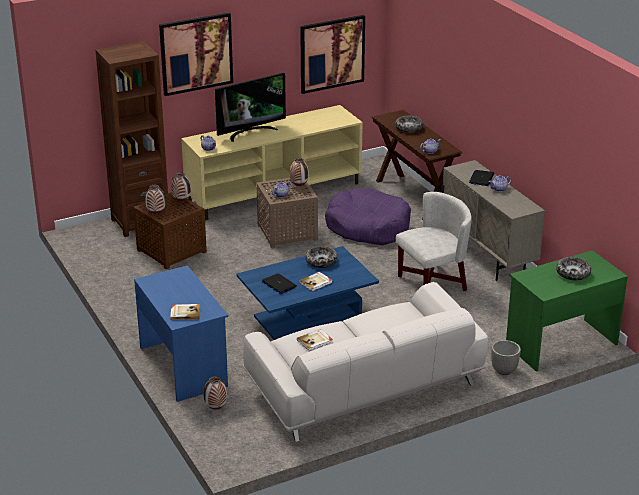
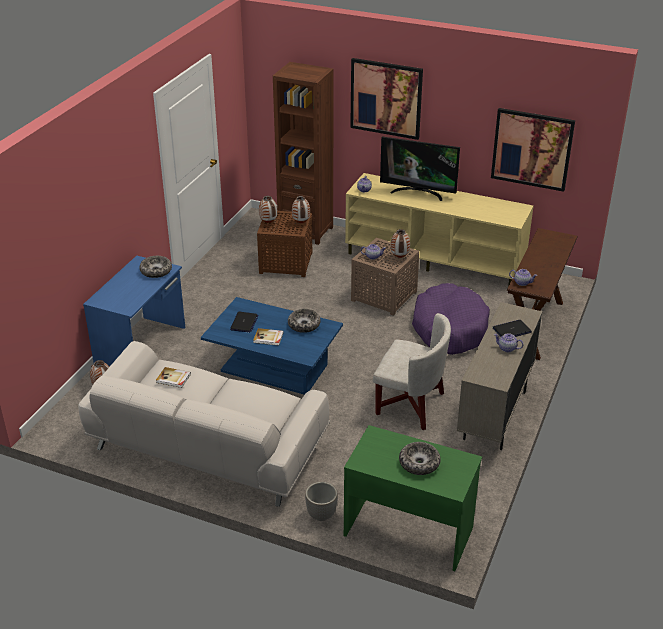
camera: 50 degrees right, 5 degrees up
book [170,304,200,320] -> none
bowl [395,116,423,133] -> bowl moved to [140,256,172,278]

